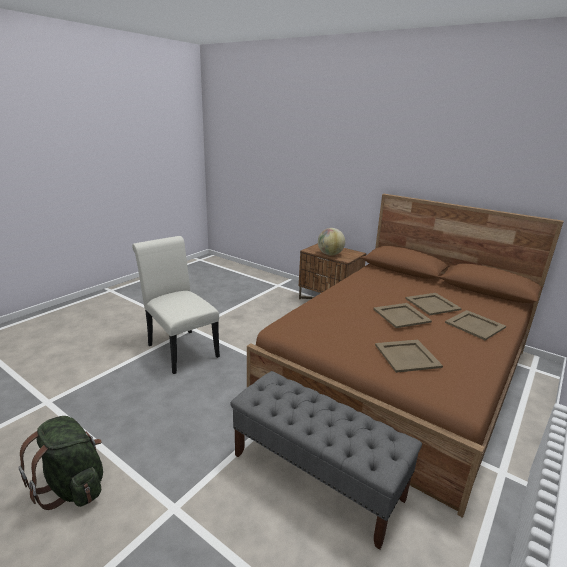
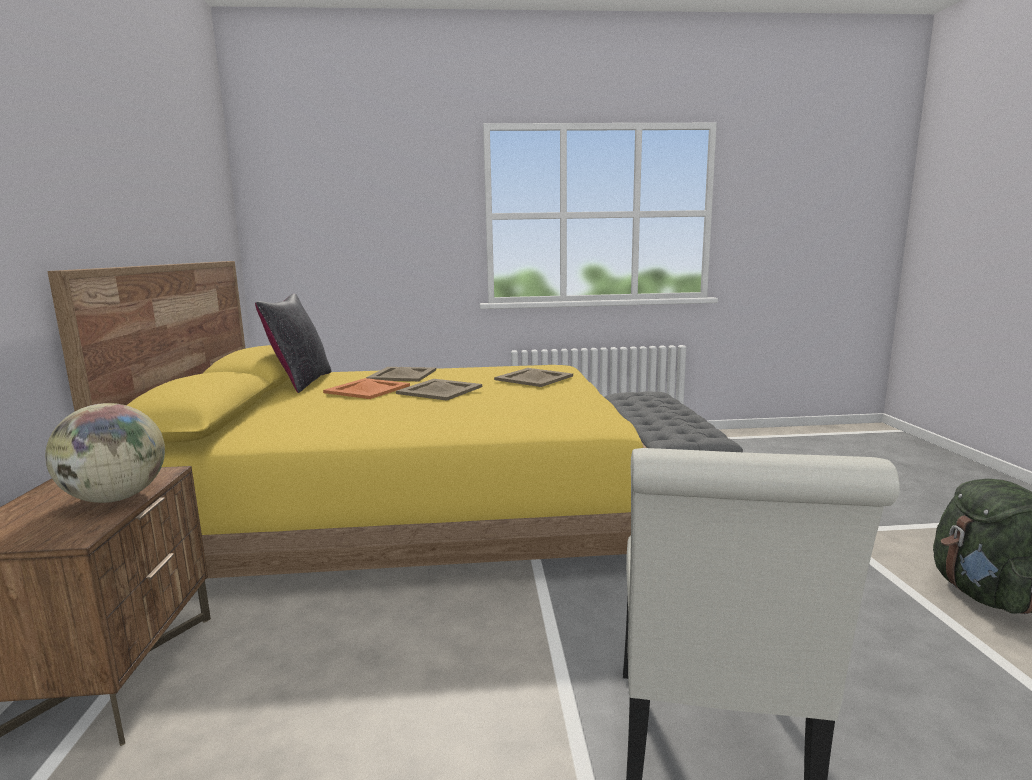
camera: 130 degrees left, 10 degrees down
brown bed [247,194,564,518] -> yellow bed [47,261,647,578]
beige tray [405,293,462,315] -> orange tray [323,378,410,399]
none -> black pillow [255,294,331,393]

